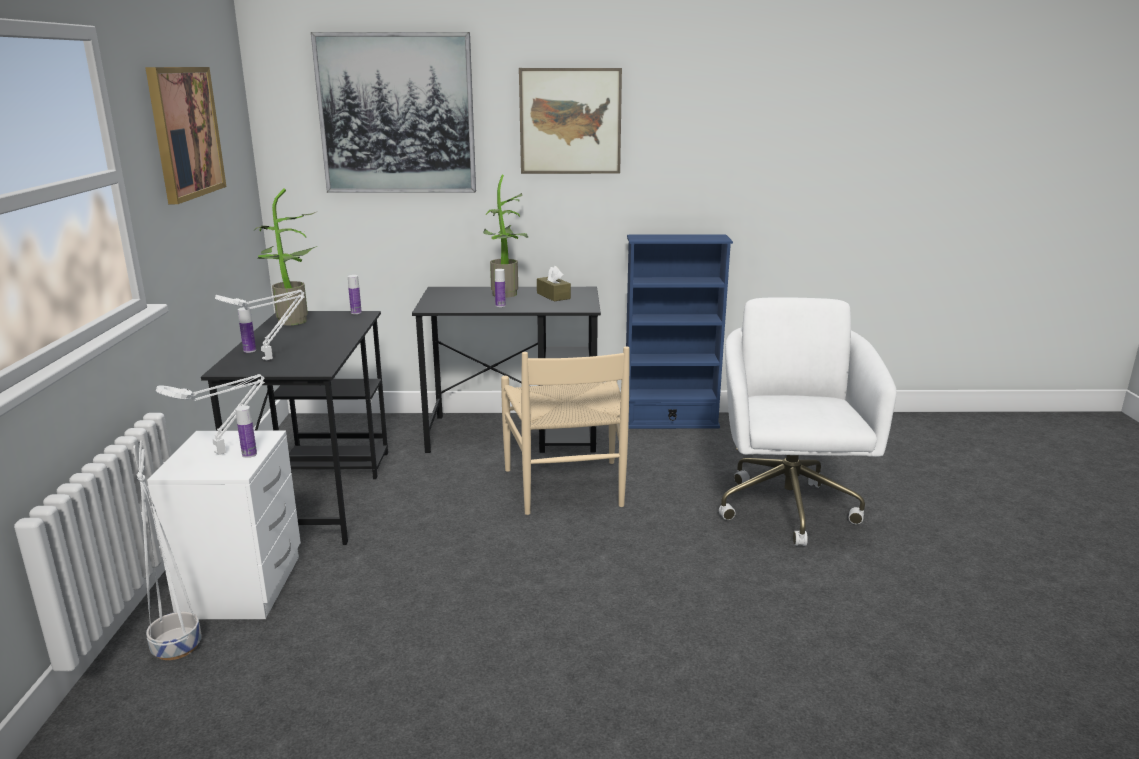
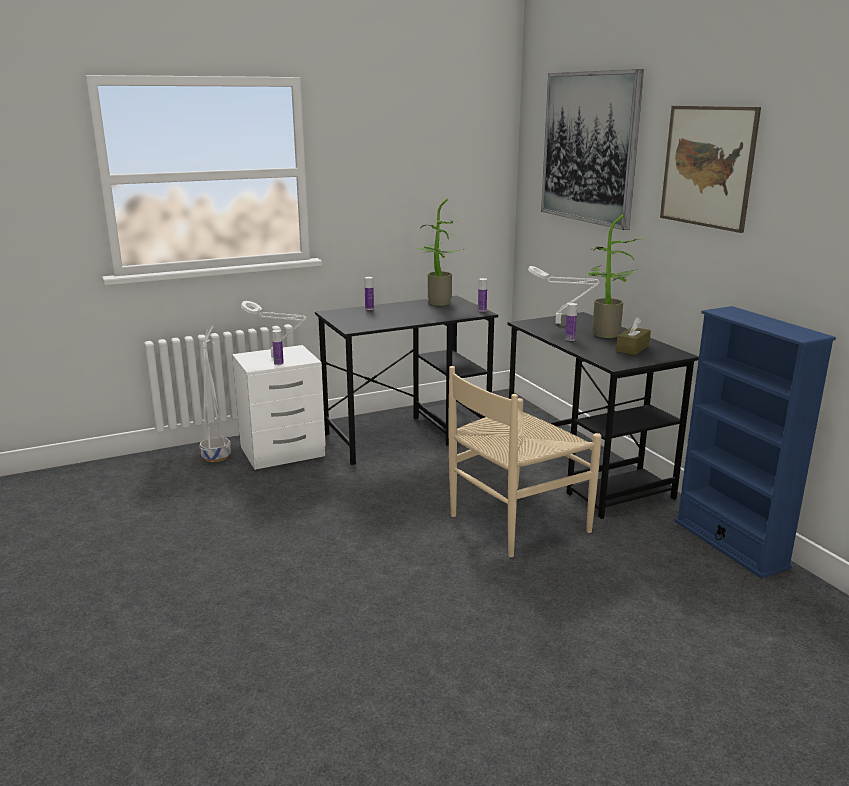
camera: 65 degrees right, 0 degrees up
picture [145,67,227,204] -> none
white table lamp [215,290,305,360] -> white table lamp moved to [528,266,600,324]
white office chair [719,297,897,546] -> none

